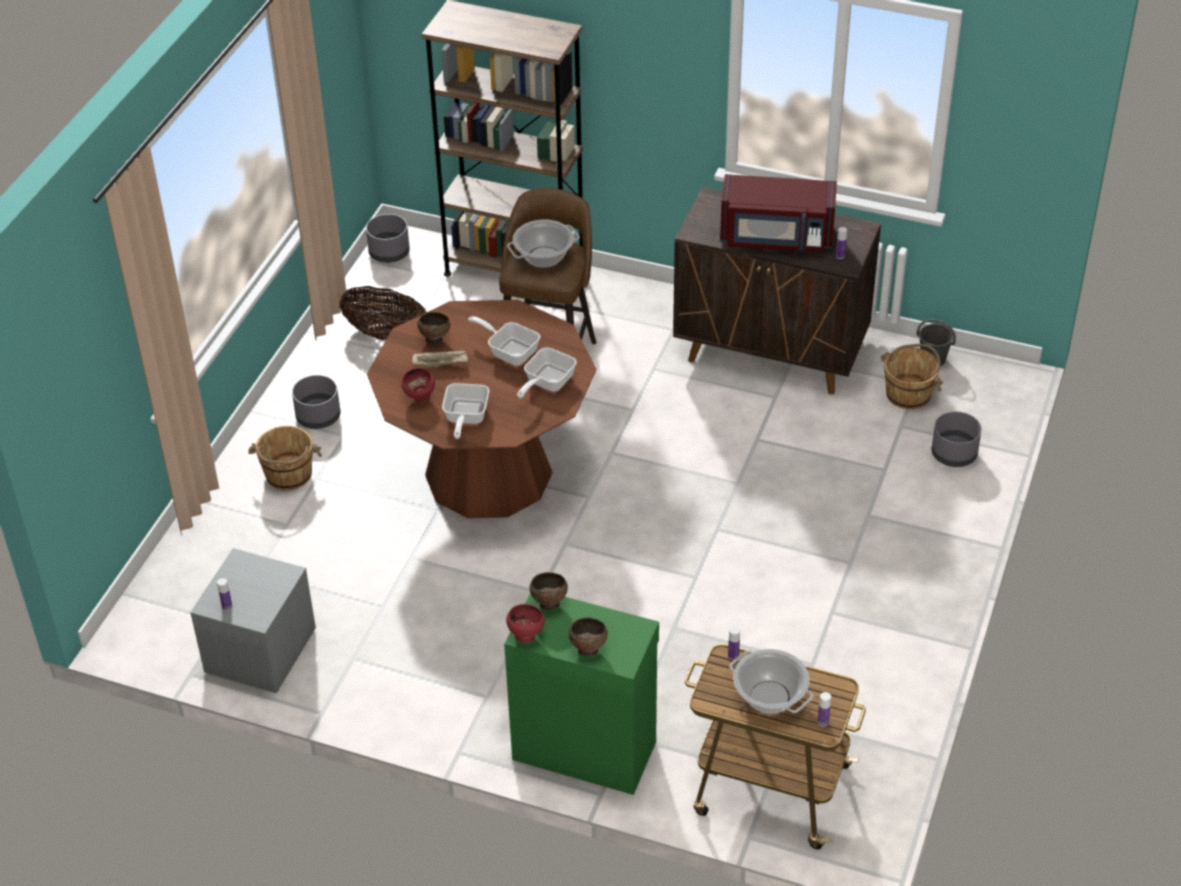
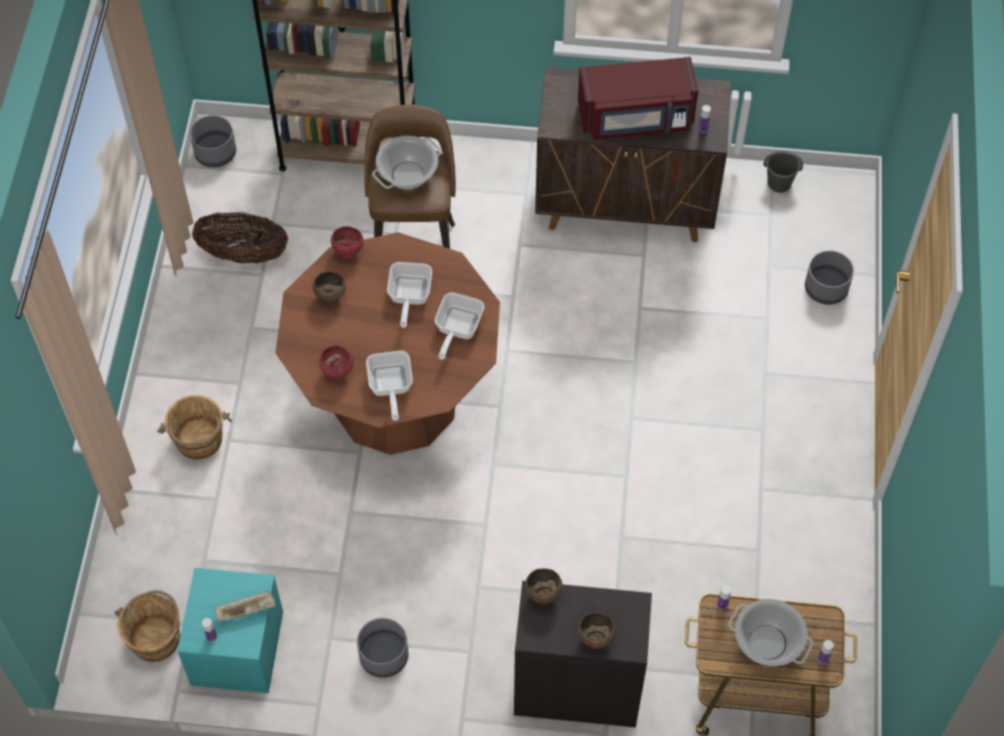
camera: 15 degrees left, 15 degrees up
grey nightstand [190,548,316,693] -> turquoise nightstand [177,568,283,693]
grey planter [292,375,340,429] -> grey planter moved to [357,618,409,678]
beige tray [412,349,468,368] -> beige tray moved to [215,590,276,622]
frying pan [468,316,540,366] -> frying pan turned 105 degrees counterclockwise [387,262,432,328]
green cabinet [504,593,659,795] -> black cabinet [514,581,652,727]
red bowl [506,604,545,643] -> red bowl moved to [331,226,364,259]
brown bucket [881,344,943,409] -> brown bucket moved to [114,590,181,662]

